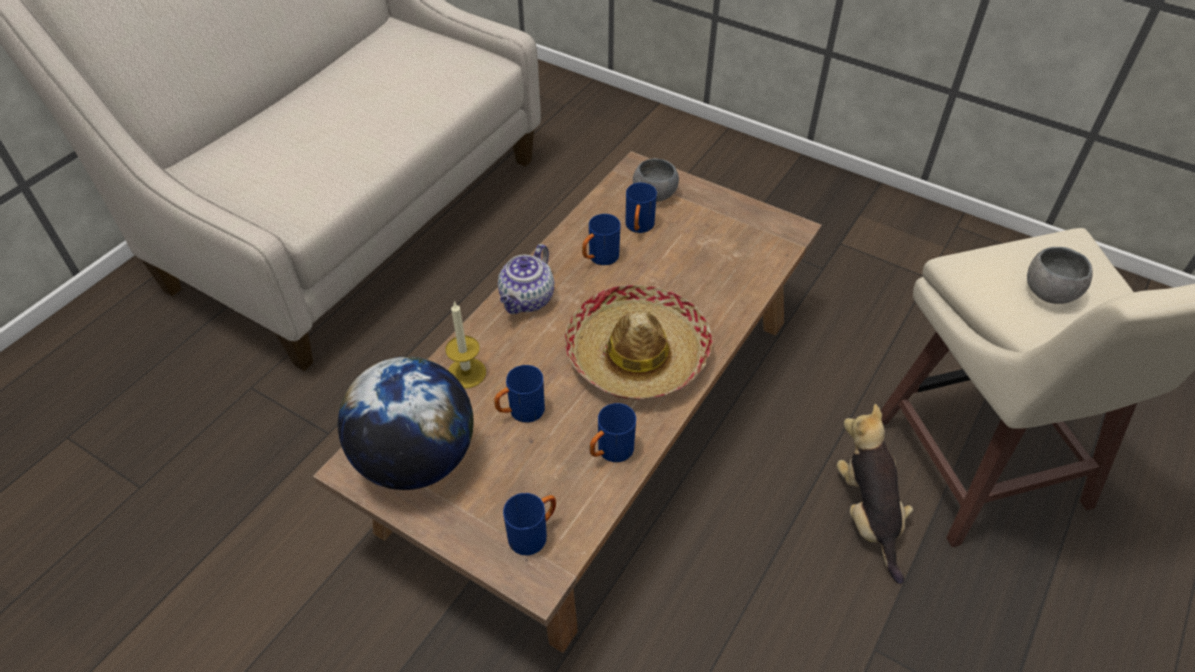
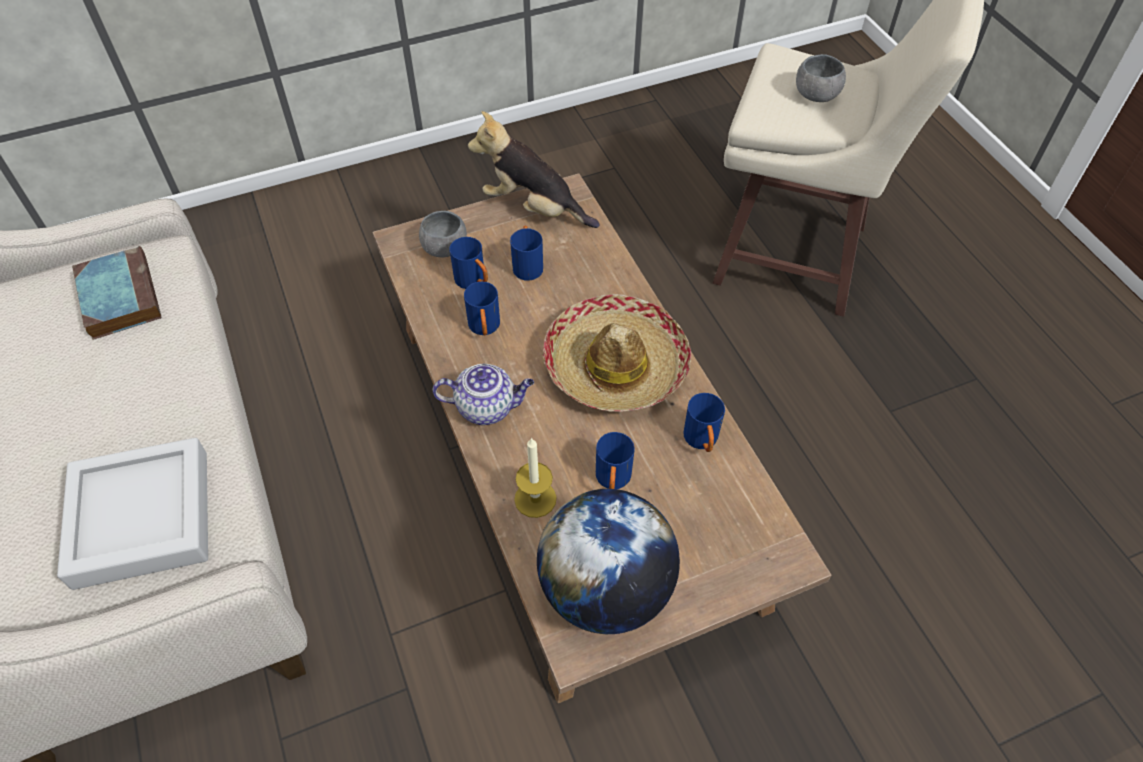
camera: 55 degrees left, 5 degrees up
teapot [498,244,554,314] -> teapot turned 60 degrees counterclockwise [433,364,534,425]
blue mug [503,493,556,555] -> blue mug moved to [510,226,543,281]
plush toy [837,404,913,584] -> plush toy moved to [468,111,600,228]
none -> grey tray [57,438,208,590]
none -> book [72,246,161,340]

